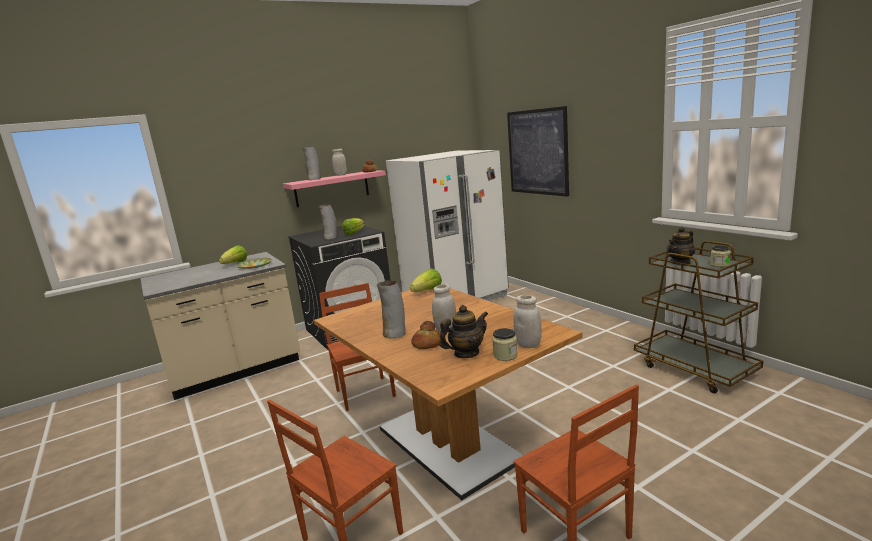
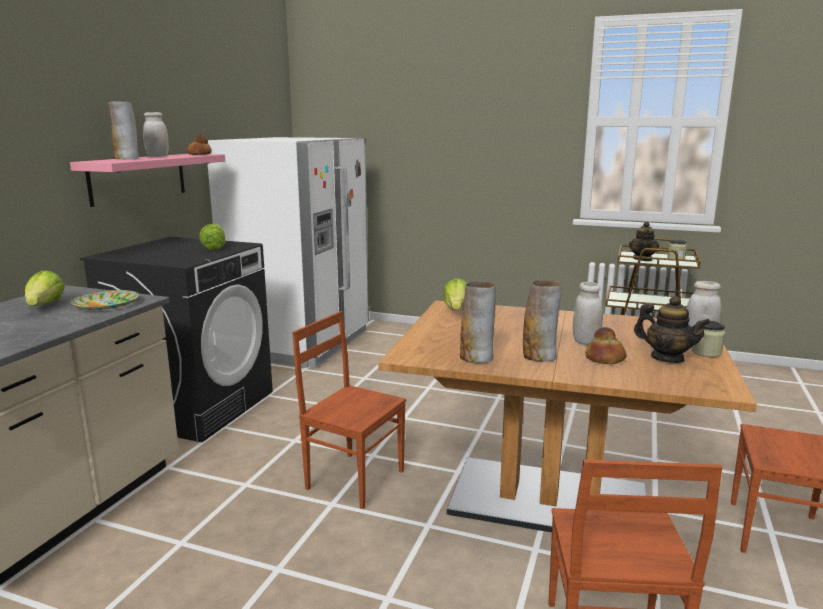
camera: 40 degrees left, 0 degrees up
vase [318,204,337,239] -> vase moved to [460,281,496,363]
teapot [439,305,488,358] -> teapot turned 105 degrees clockwise [634,296,710,363]
picture [507,106,569,197] -> none

